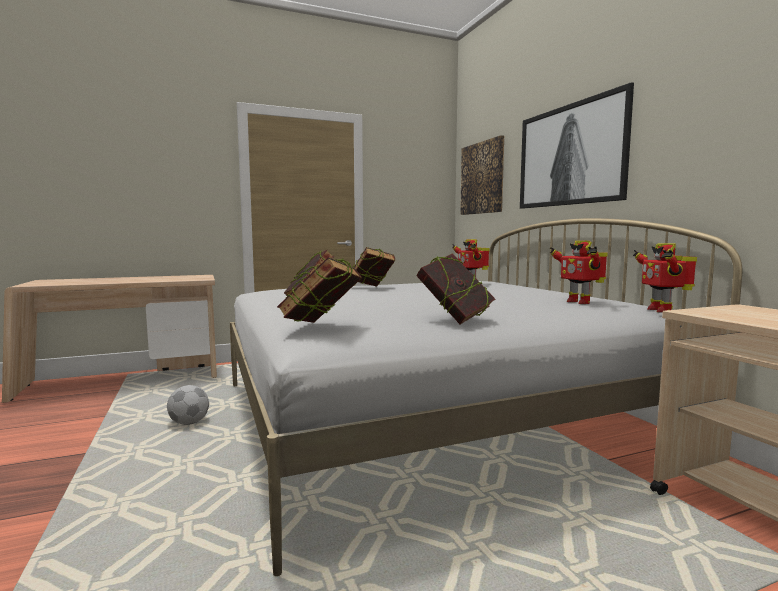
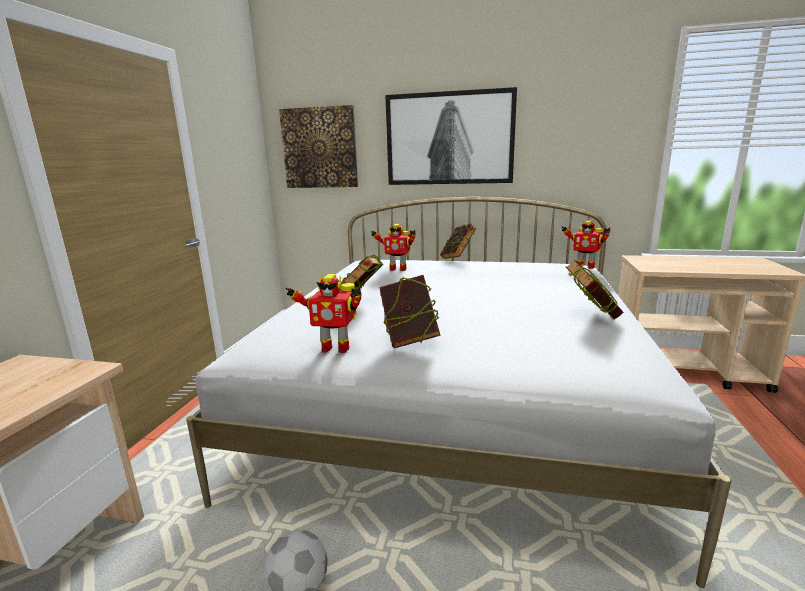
camera: 55 degrees left, 10 degrees up
book [277,257,362,323] -> book moved to [440,224,476,259]
toy robot [550,241,608,304] -> toy robot moved to [285,274,362,353]

